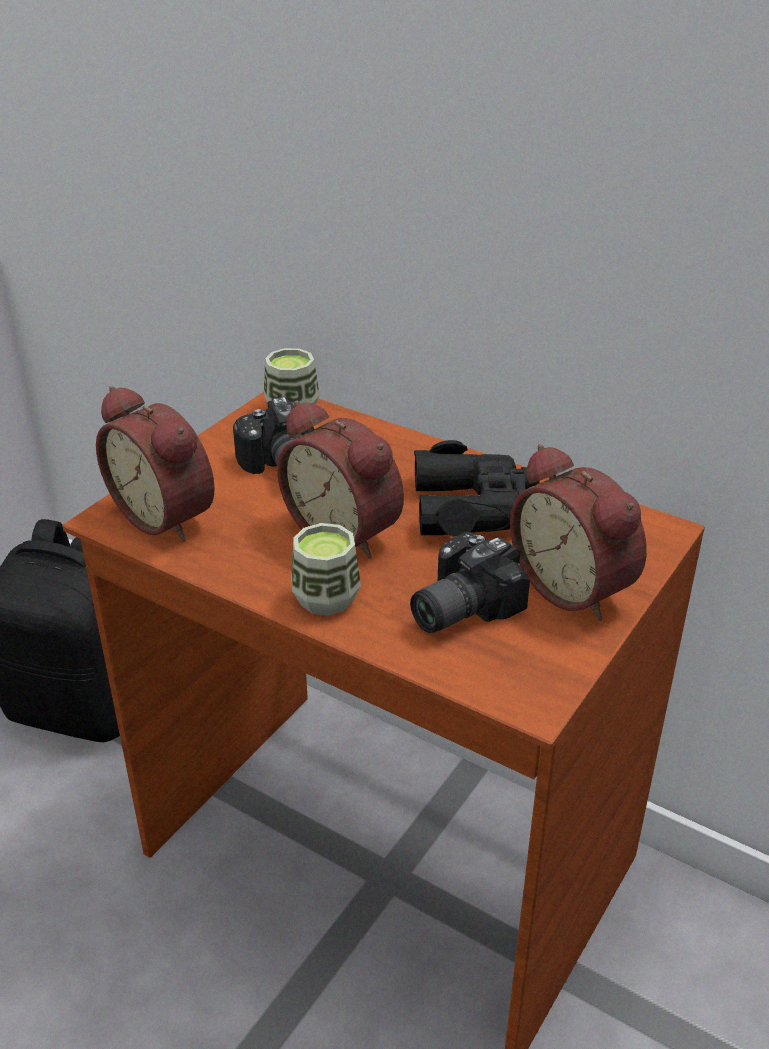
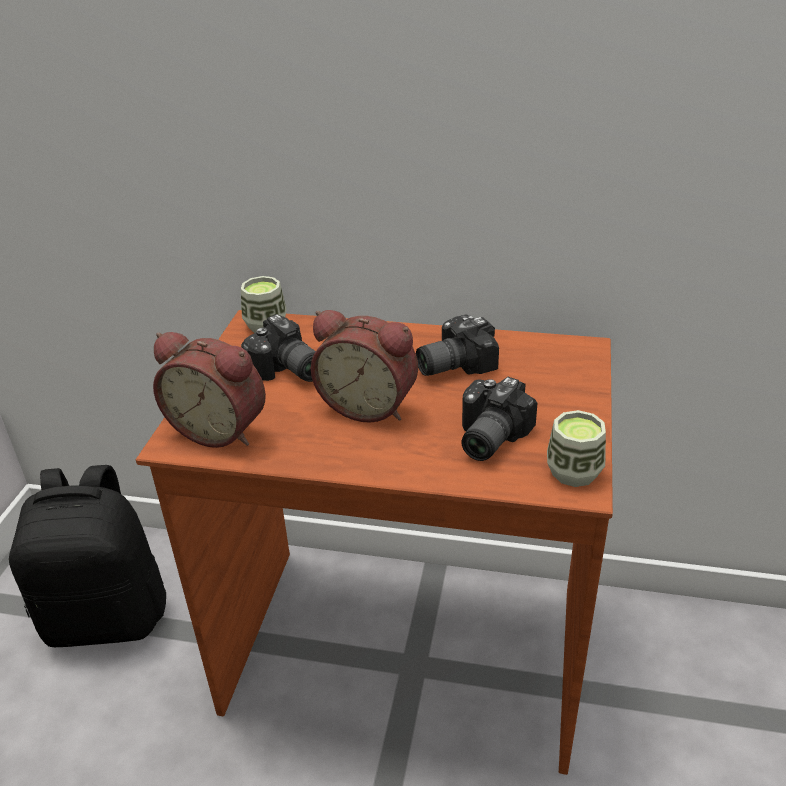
camera: 20 degrees left, 0 degrees up
cup [291,523,361,616] -> cup moved to [547,410,606,487]
black binoculars [414,440,540,537] -> camera [416,314,499,376]
alarm clock [510,444,647,621] -> none

